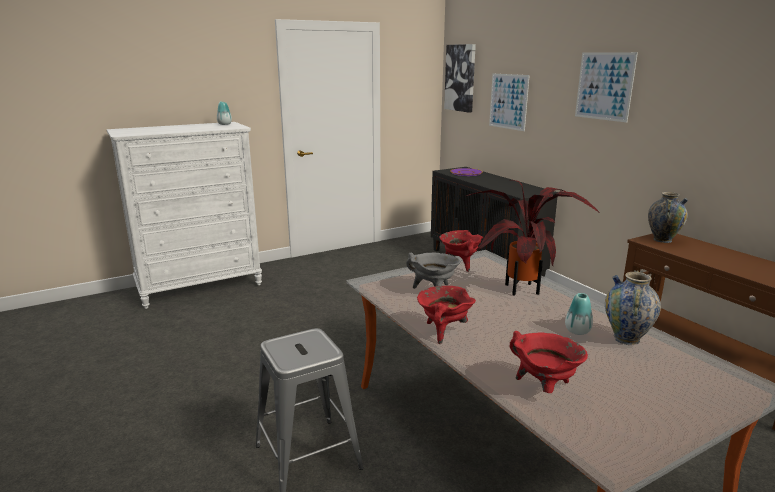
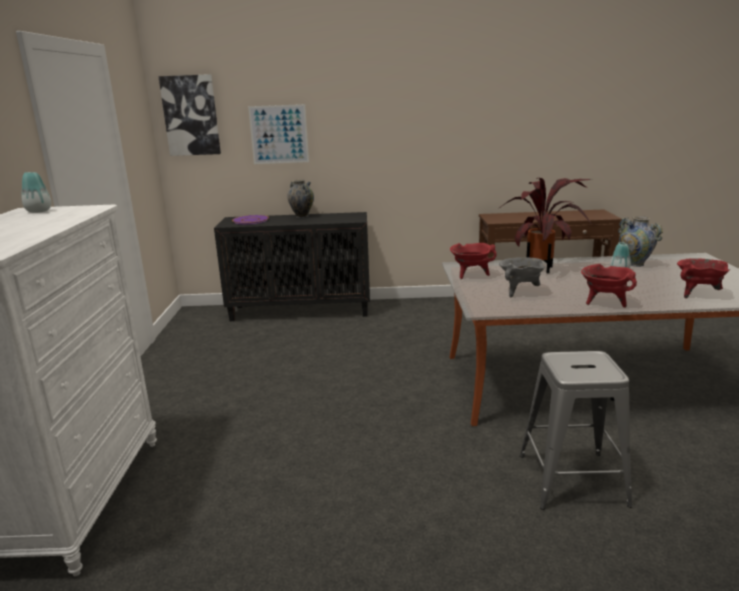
camera: 60 degrees left, 0 degrees up
picture [575,52,638,123] -> none
vase [648,192,688,243] -> vase moved to [287,179,314,218]

